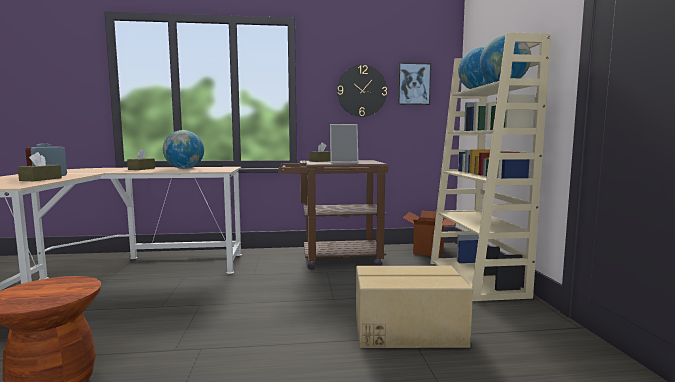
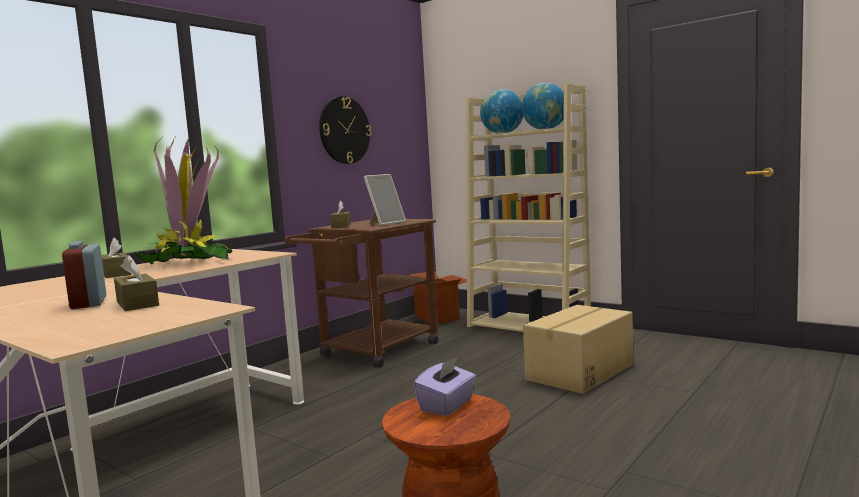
camera: 45 degrees left, 0 degrees up
globe [163,130,204,169] -> potted plant [134,138,232,264]
picture [398,62,431,105] -> none
none -> purple tissue box [414,356,476,416]

